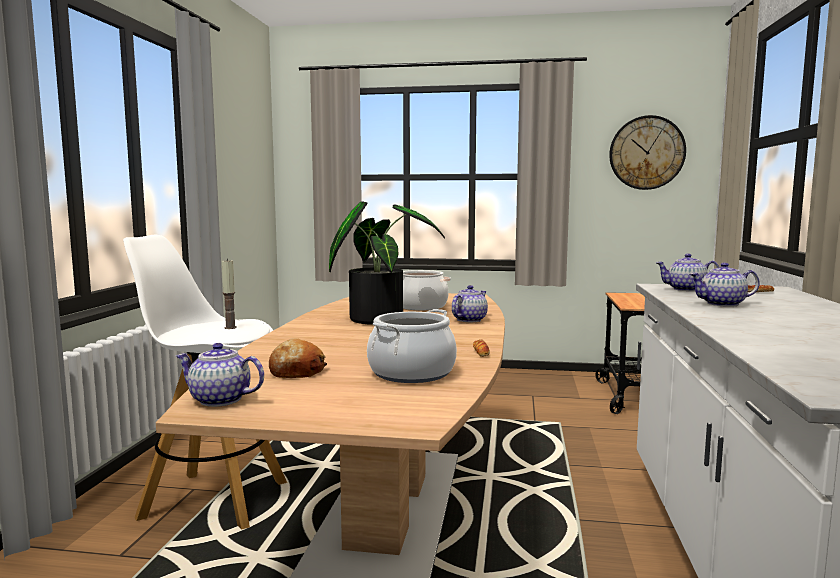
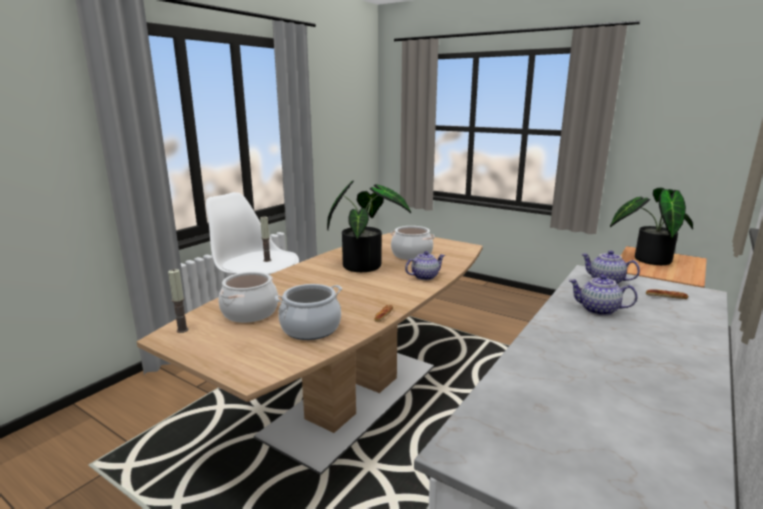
camera: 25 degrees right, 10 degrees up
teapot [175,343,264,407] -> candle [168,269,189,333]
bread [269,338,327,378] -> cooking pot [219,272,278,323]
wall clock [609,115,686,190] -> none
none -> potted plant [610,187,693,265]

